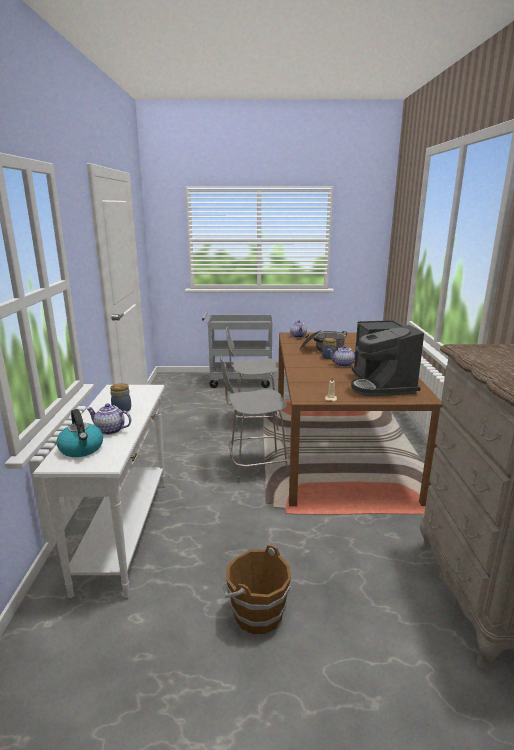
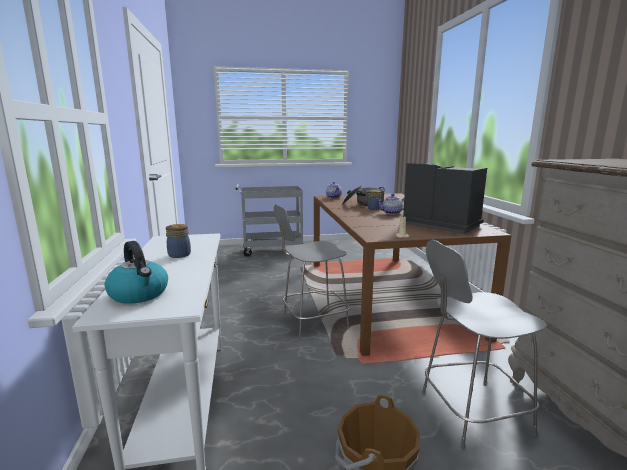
camera: 10 degrees left, 5 degrees down
teapot [87,403,131,435] -> none
grey chair [226,327,281,432] -> grey chair moved to [422,240,547,449]
coffee machine [351,320,424,396] -> coffee machine turned 150 degrees clockwise [401,163,487,234]

